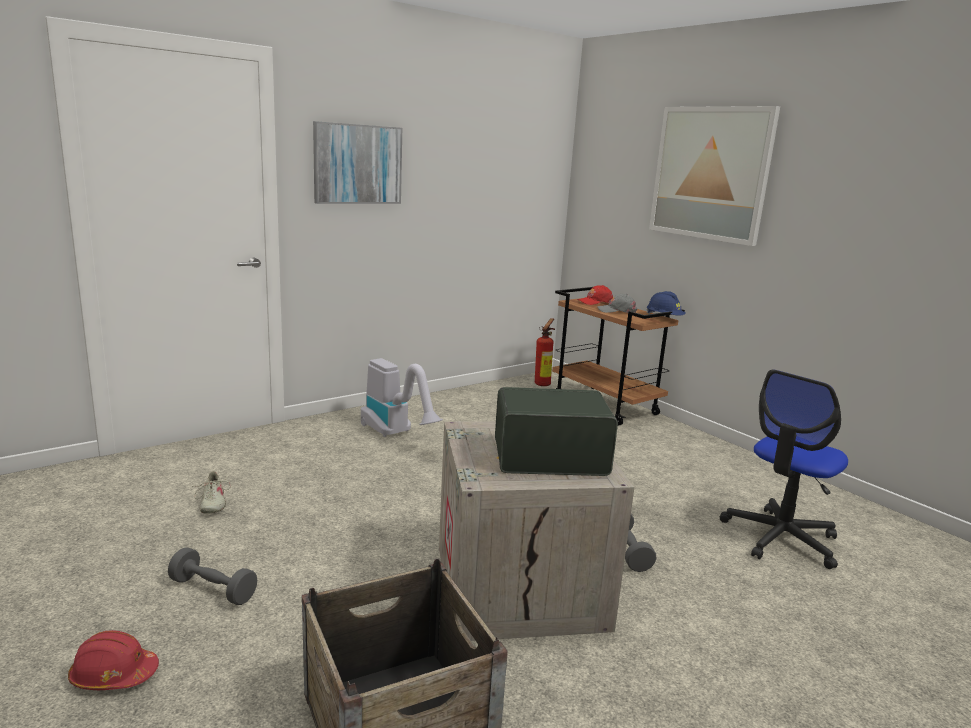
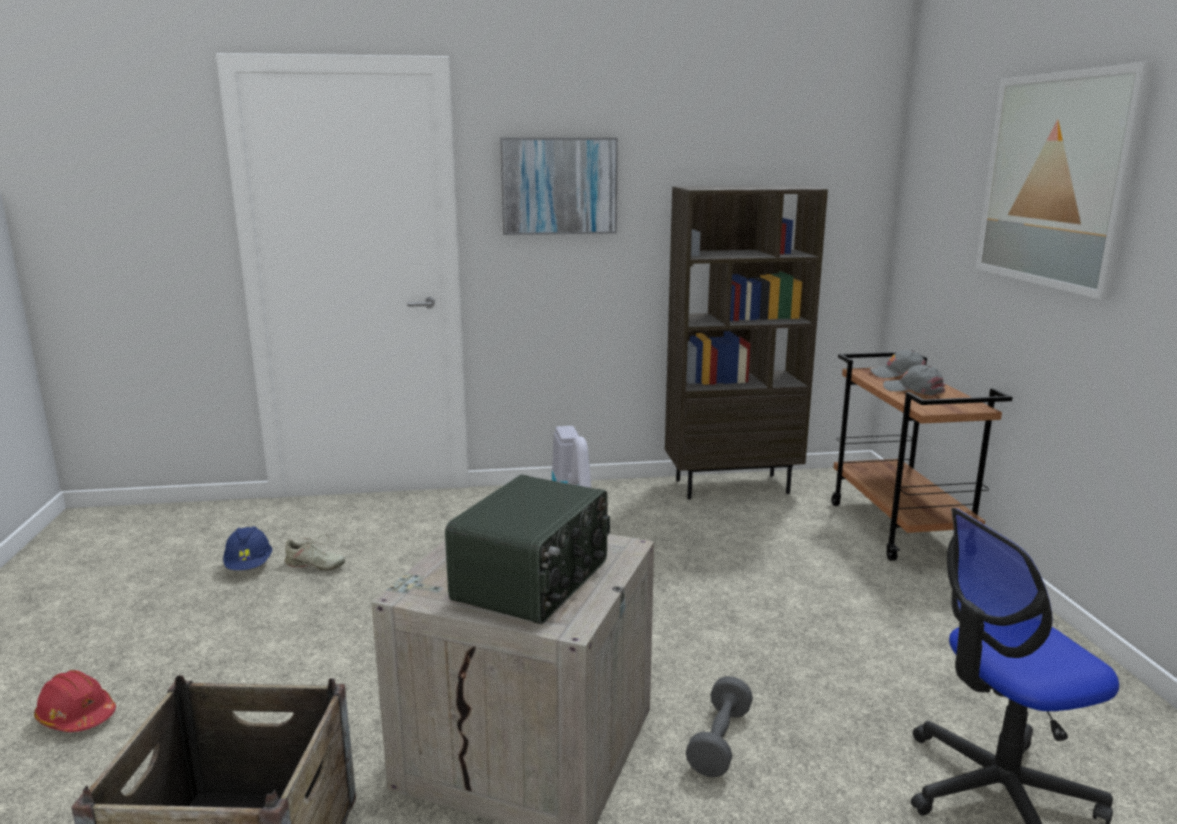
camera: 30 degrees right, 0 degrees up
grey dumbbell [168,547,257,605] -> none
beige shoe [192,471,231,514] -> beige shoe turned 90 degrees counterclockwise [285,534,345,570]
radio [495,387,618,476] -> radio turned 90 degrees clockwise [445,474,610,624]
fire extinguisher [535,318,555,386] -> none
red cap [577,285,613,305] -> grey cap [870,350,926,378]
blue hard hat [647,291,685,316] -> blue hard hat moved to [223,526,272,570]
none -> brown bookcase [665,186,828,500]

